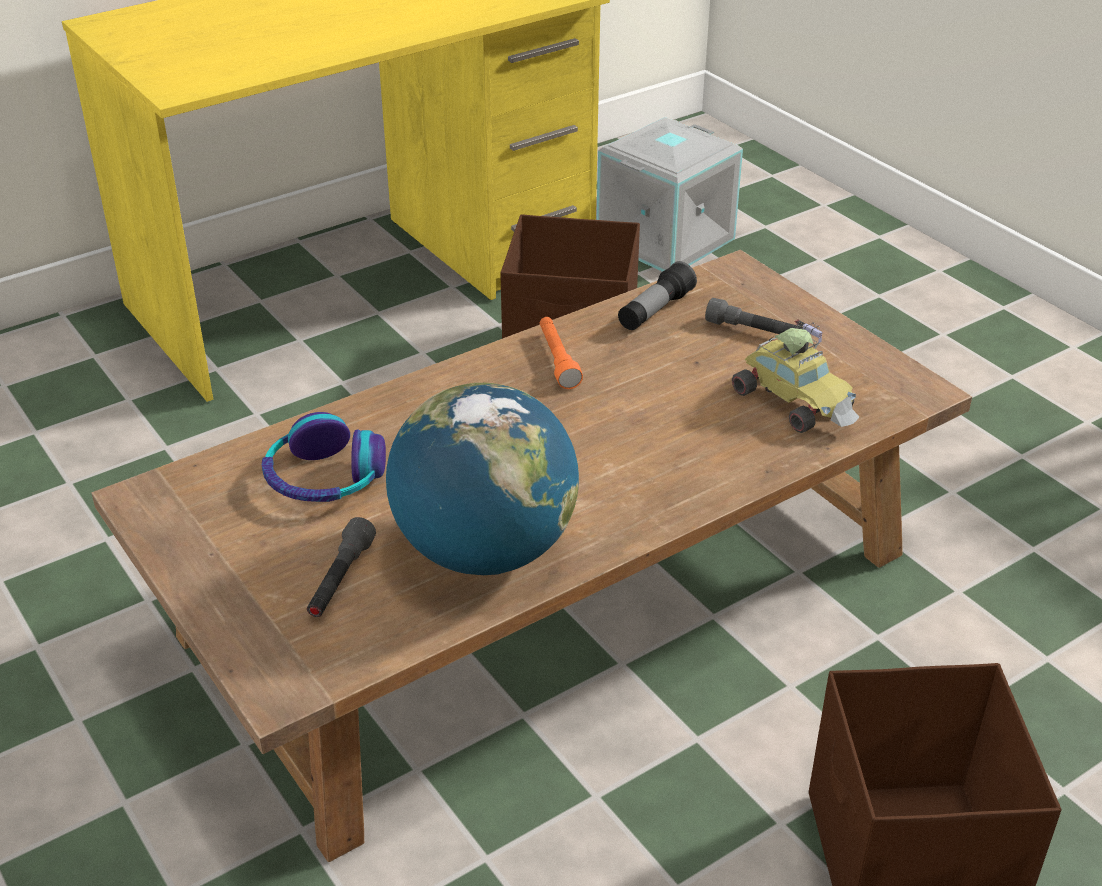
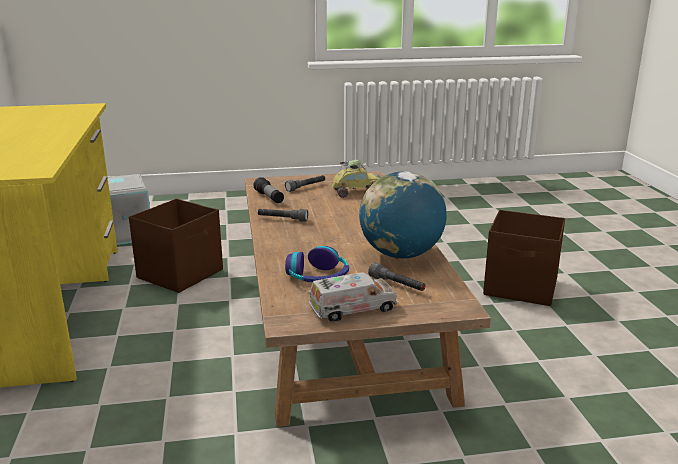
camera: 65 degrees left, 15 degrees down
orange flashlight [540,317,583,389] -> grey flashlight [258,209,308,222]
none -> toy truck [309,272,397,322]

